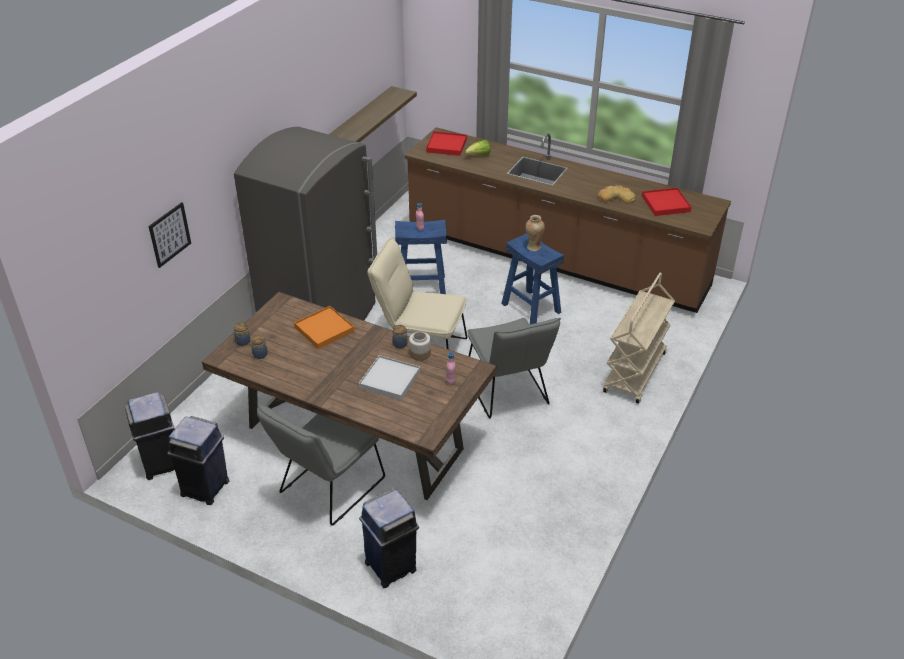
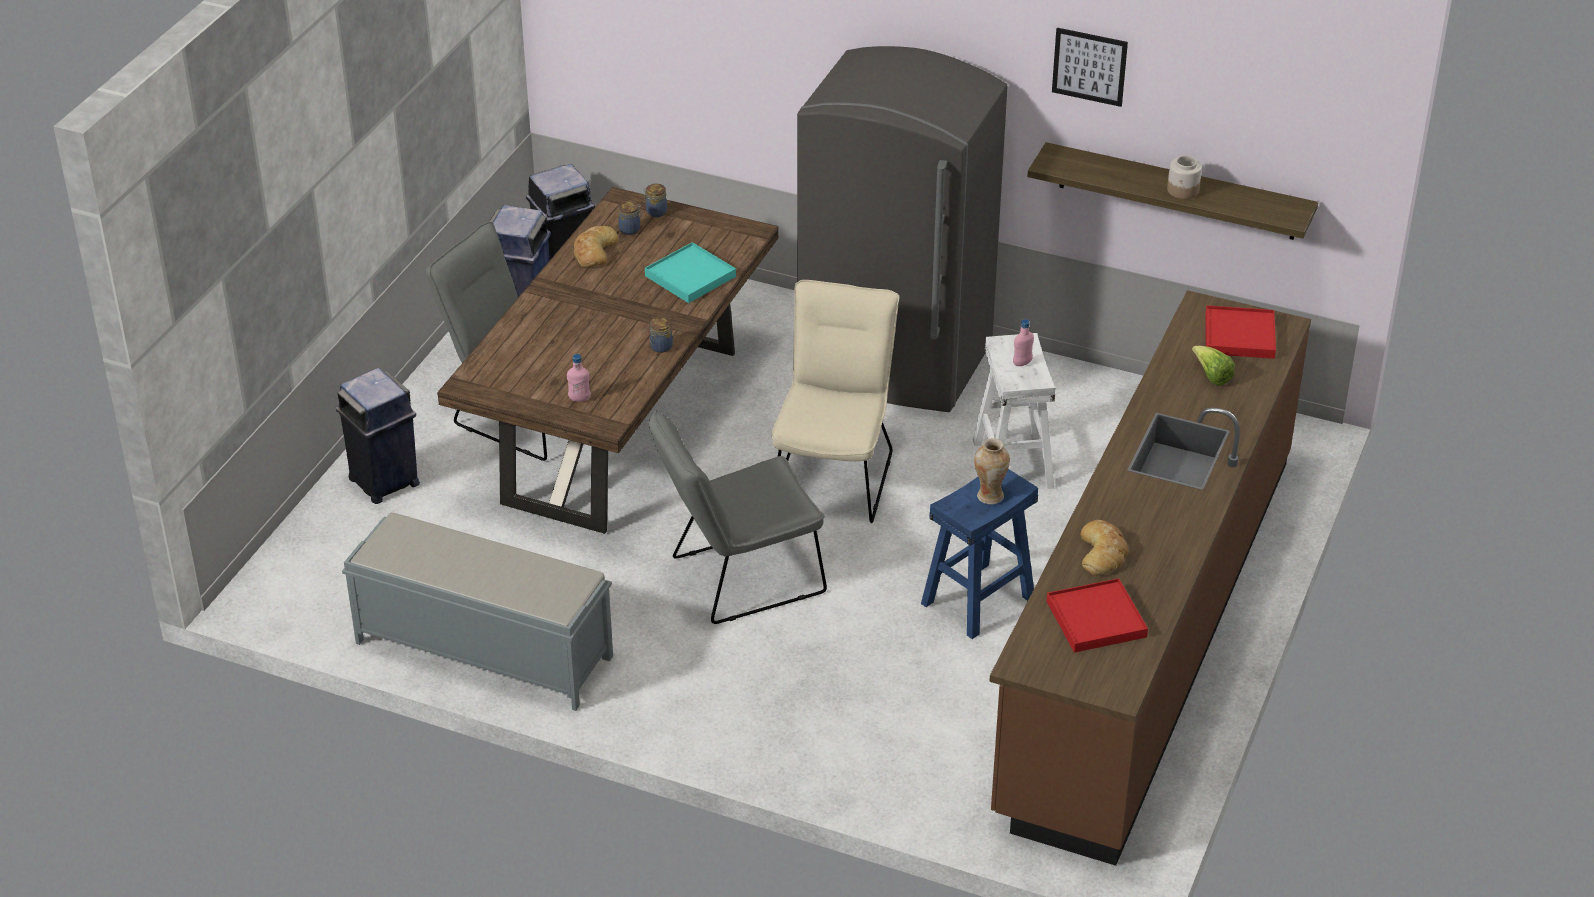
camera: 85 degrees right, 0 degrees up
picture [149,202,191,268] -> picture moved to [1052,28,1128,107]
orange tray [294,306,355,349] -> turquoise tray [645,242,736,303]
white tray [359,355,420,401] -> none
blue stool [395,220,447,294] -> white stool [973,333,1055,489]
jar [409,332,431,361] -> jar moved to [1167,156,1202,199]
beige cart [603,273,675,404] -> none
none -> grey bench [342,513,613,711]
none -> bread [574,226,618,267]

